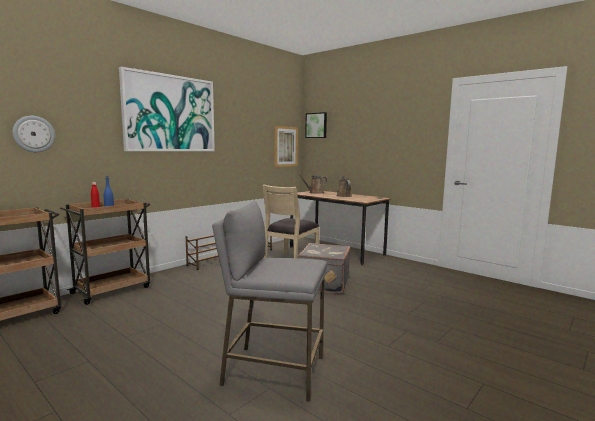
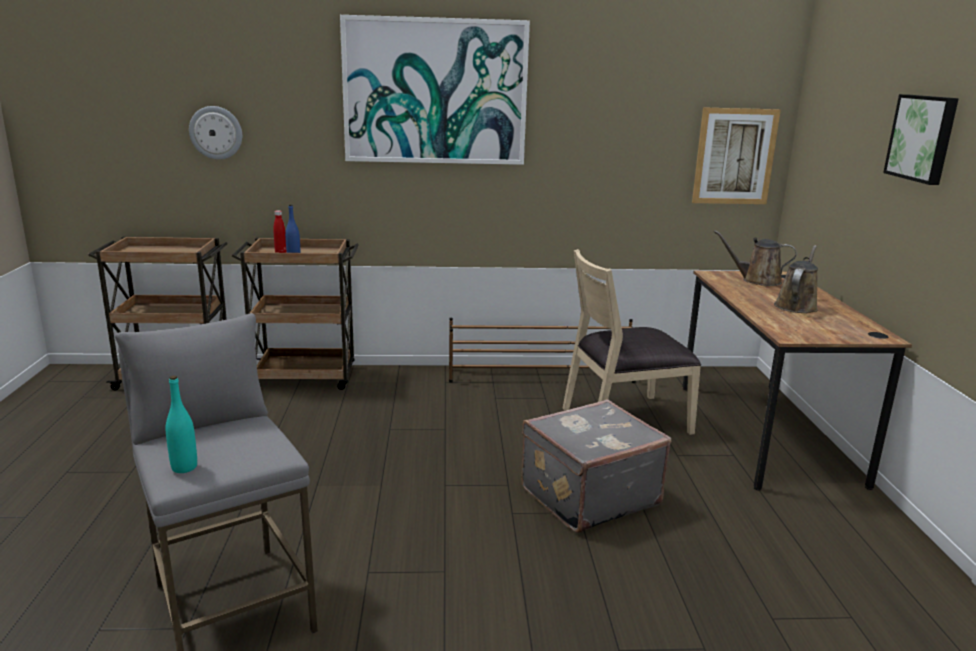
camera: 45 degrees right, 10 degrees up
picture [305,112,327,138] -> picture moved to [883,94,959,185]
none -> turquoise bottle [165,375,197,473]

